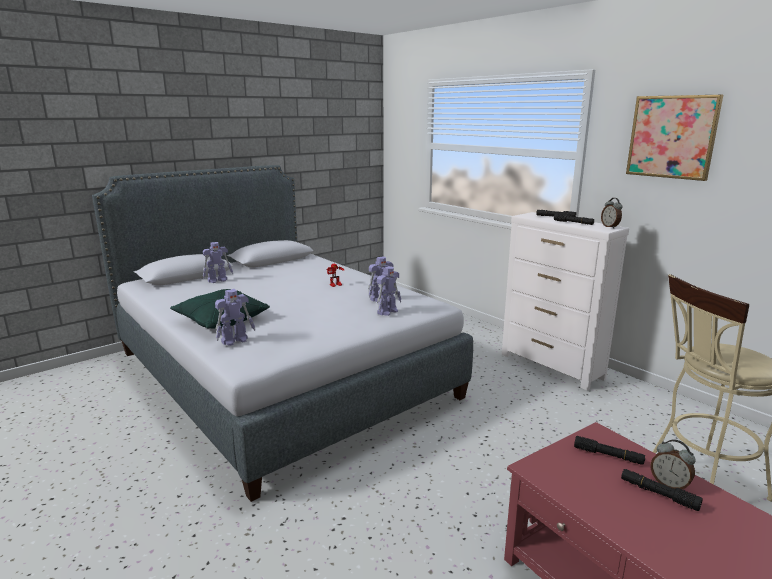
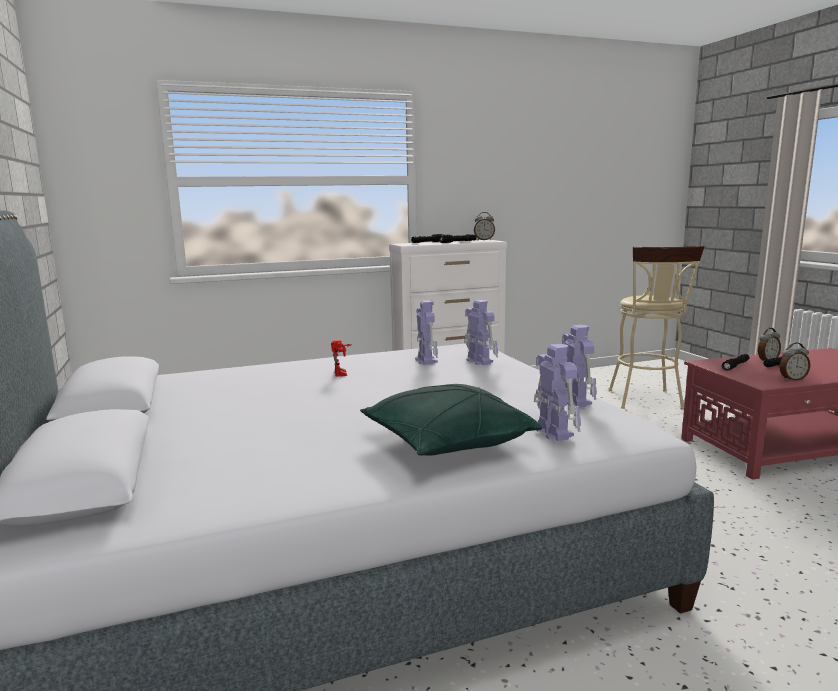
camera: 70 degrees left, 5 degrees down
toy robot [203,242,233,283] -> toy robot moved to [562,325,597,407]
picture [626,95,723,181] -> none
none -> alarm clock [779,342,811,381]

